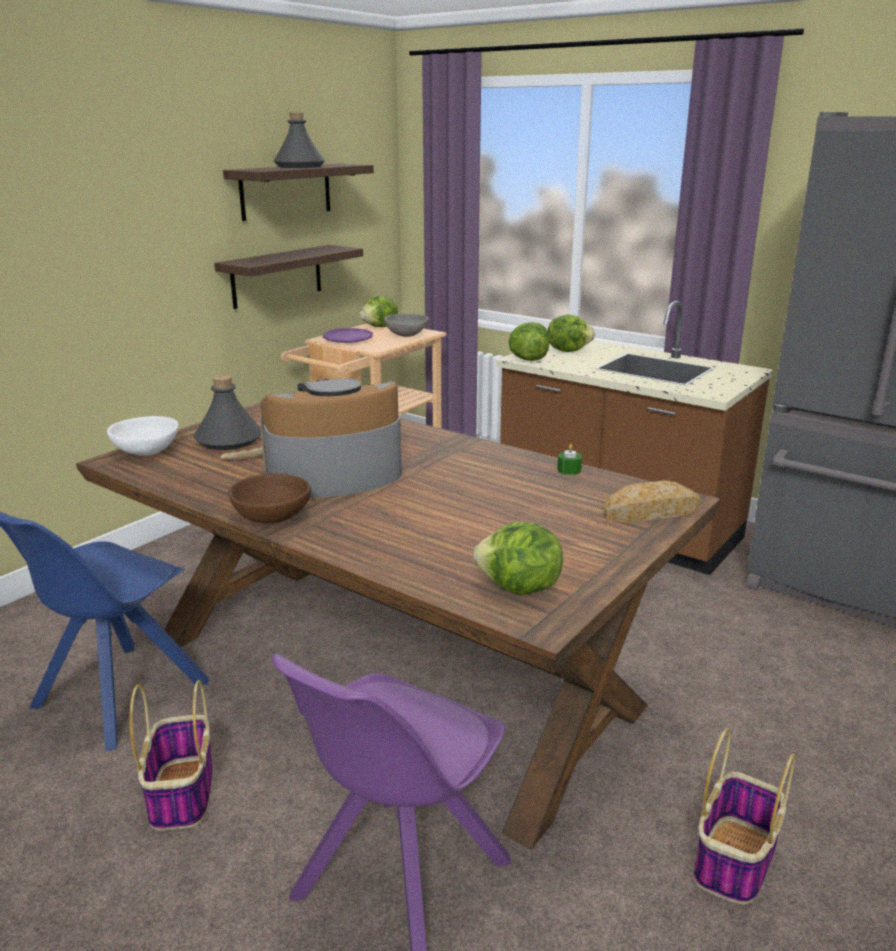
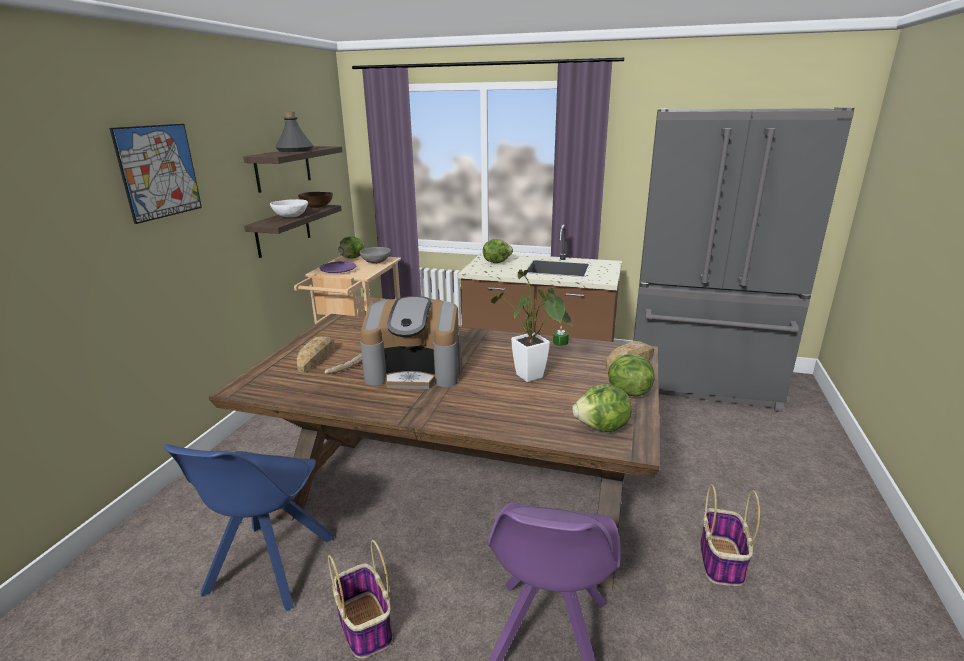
camera: 20 degrees left, 0 degrees up
white bowl [107,416,179,456] -> white bowl moved to [270,199,308,217]
grey bottle [194,375,261,450] -> bread [297,336,335,373]
brown bowl [228,473,311,523] -> brown bowl moved to [298,192,333,208]
coffee machine [260,378,402,498] -> coffee machine turned 135 degrees counterclockwise [360,296,461,389]
lettuce [508,322,550,361] -> lettuce moved to [608,354,654,396]
none -> picture [109,124,202,224]
none -> potted plant [491,270,572,382]

